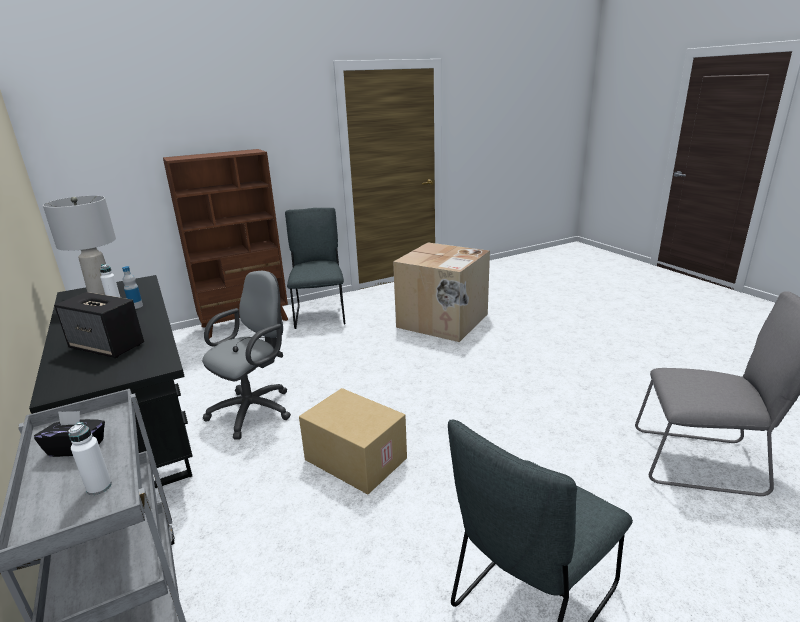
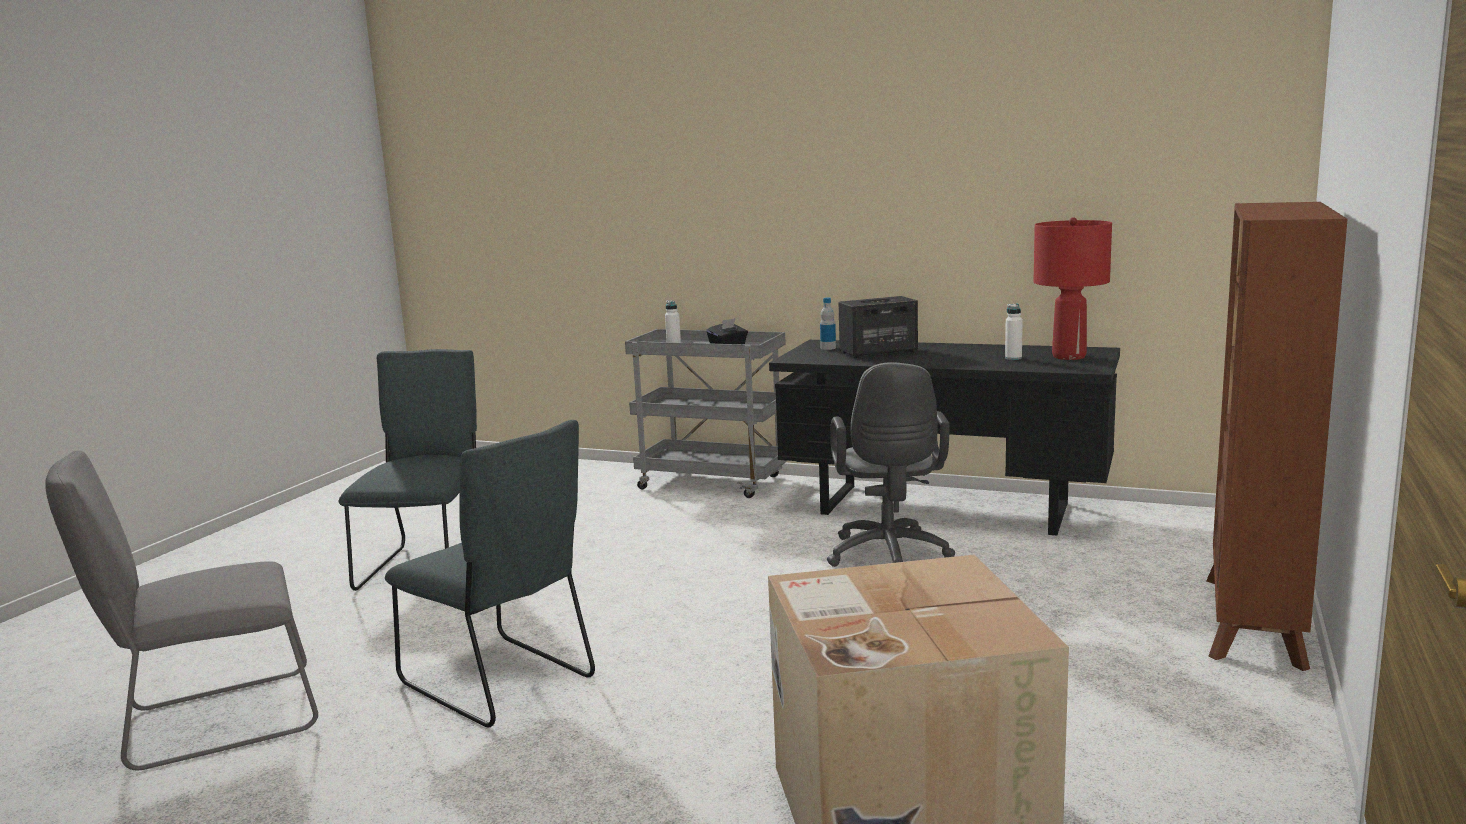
camera: 140 degrees right, 10 degrees down
grey table lamp [43,196,116,295] -> red table lamp [1034,217,1112,360]
bottle [122,266,143,309] -> bottle moved to [820,297,836,350]
grey chair [285,208,345,329] -> grey chair moved to [385,420,595,727]
cardboard box [299,388,407,494] -> none

